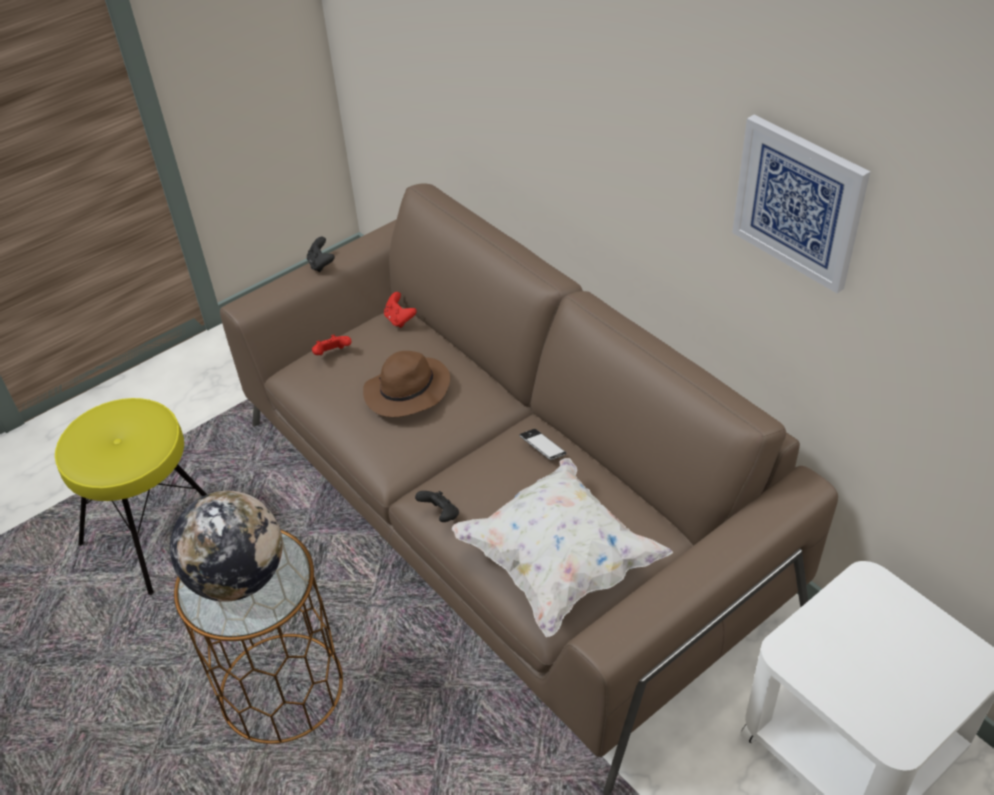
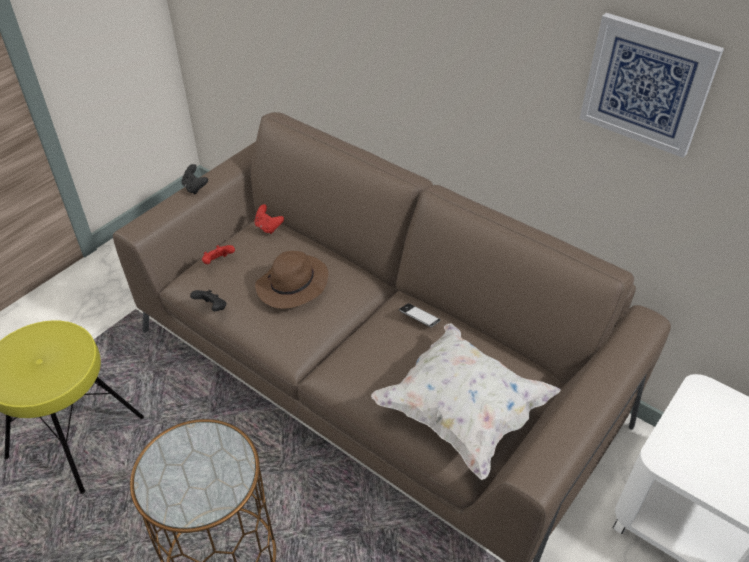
camera: 15 degrees left, 0 degrees up
globe [170,491,283,602] -> none
black game controller [415,491,459,522] -> black game controller moved to [190,290,226,311]

